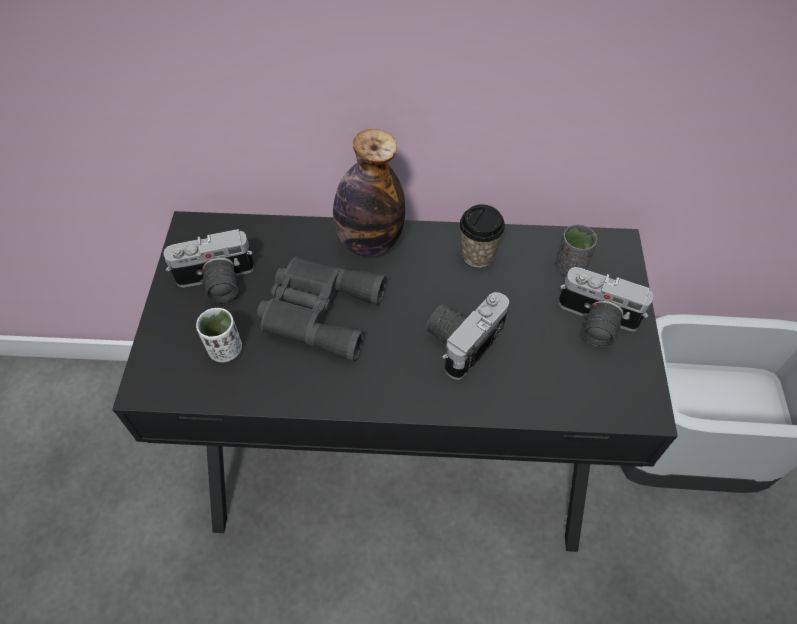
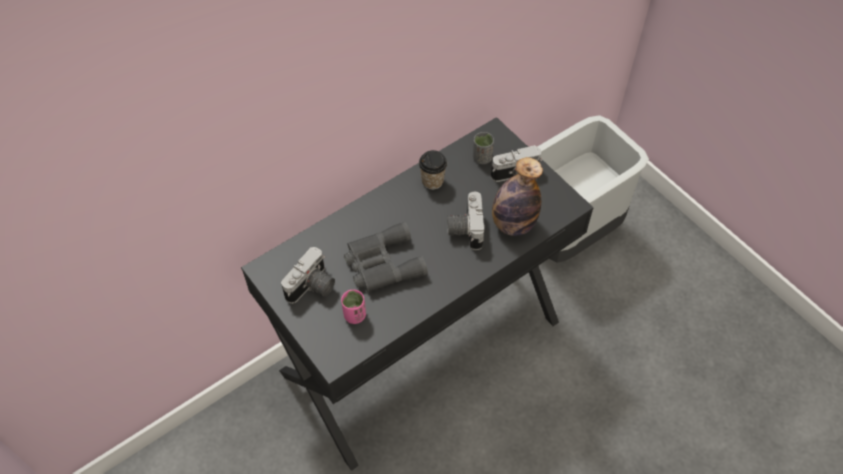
camera: 40 degrees left, 0 degrees up
white cup [196,308,242,362] -> pink cup [341,290,366,324]
bottle [333,129,405,256] -> bottle moved to [492,157,543,236]

